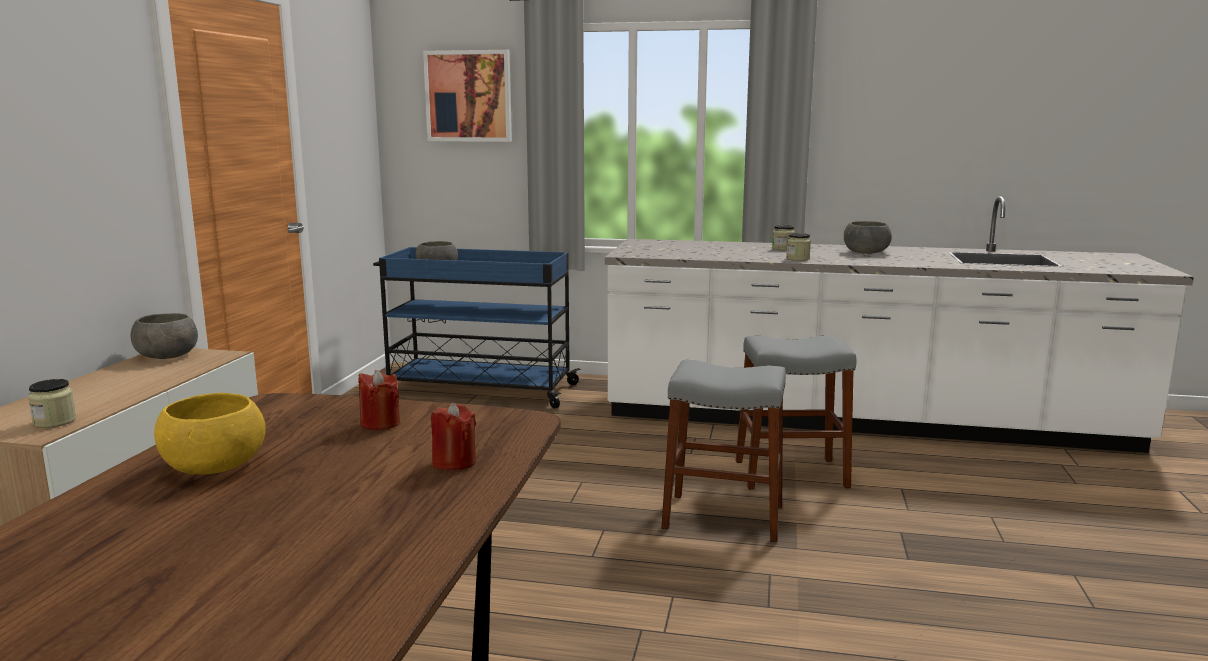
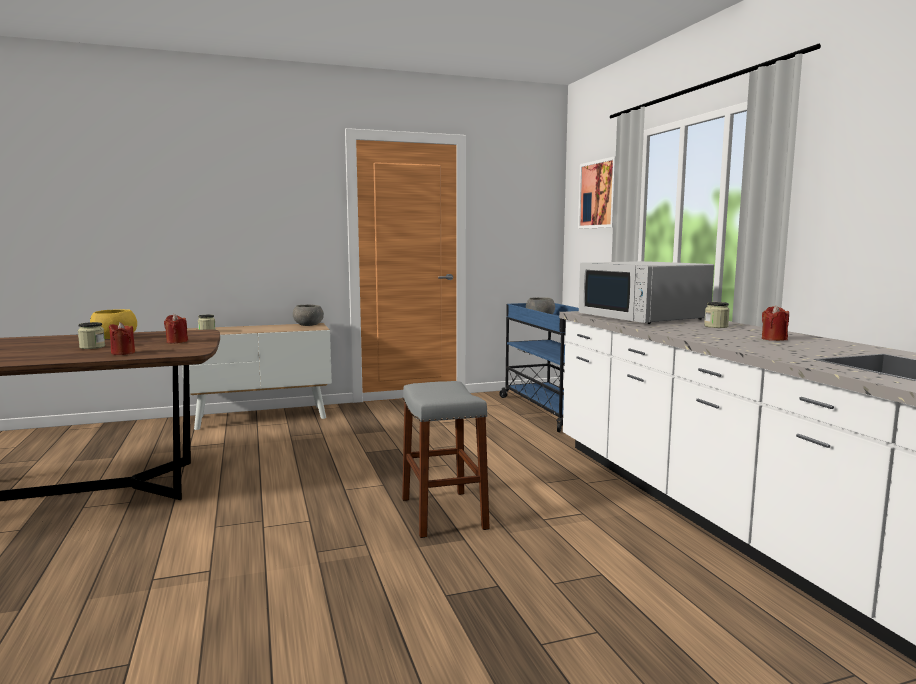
camera: 60 degrees right, 5 degrees down
grey stool [736,335,856,490] -> none
jar [786,233,811,261] -> jar moved to [78,322,105,349]
grey bowl [844,221,892,254] -> red candle [762,305,789,341]
none -> white microwave [579,261,714,324]

